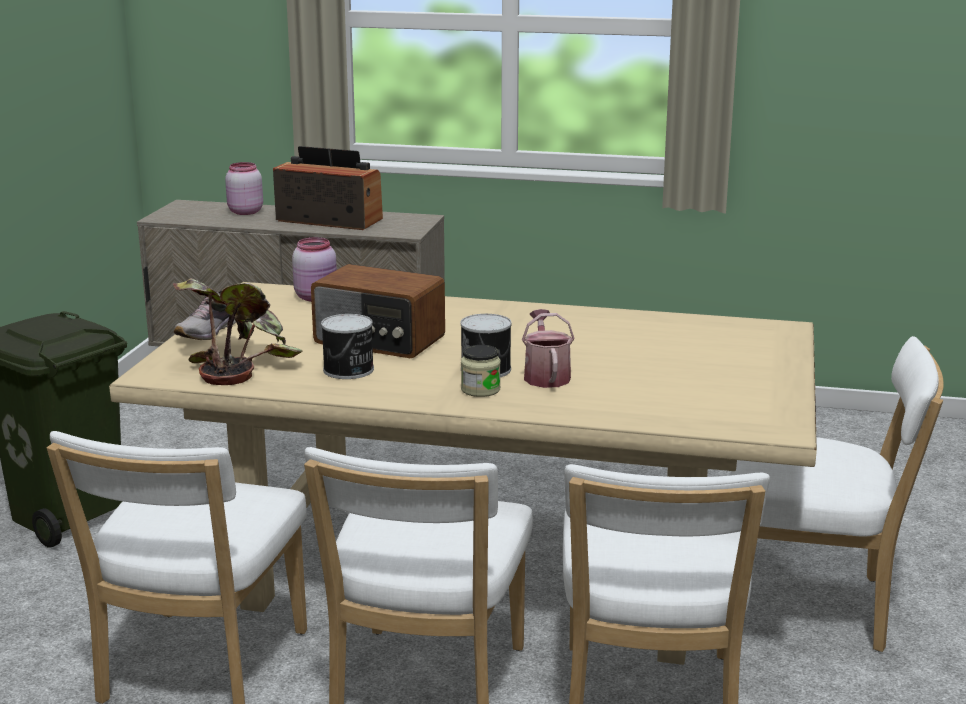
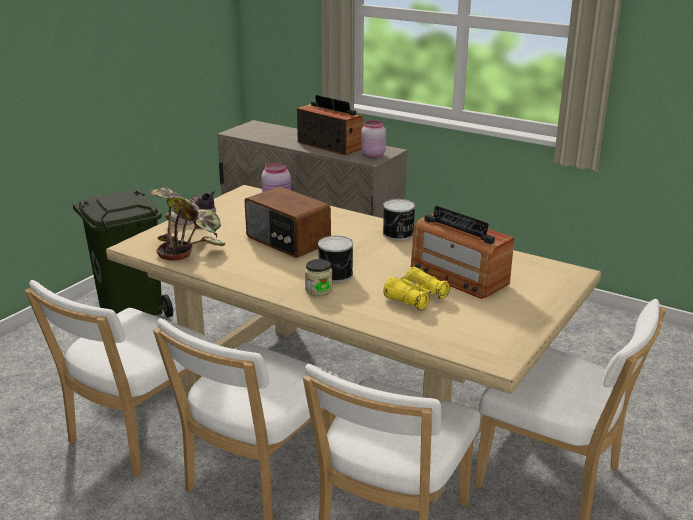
camera: 20 degrees right, 5 degrees up
pink jar [225,162,263,215] -> pink jar moved to [361,120,386,158]
can [321,314,374,379] -> can moved to [383,199,415,240]
watering can [522,309,575,388] -> none
none -> yellow binoculars [383,267,450,310]
none -> radio [411,206,514,299]

